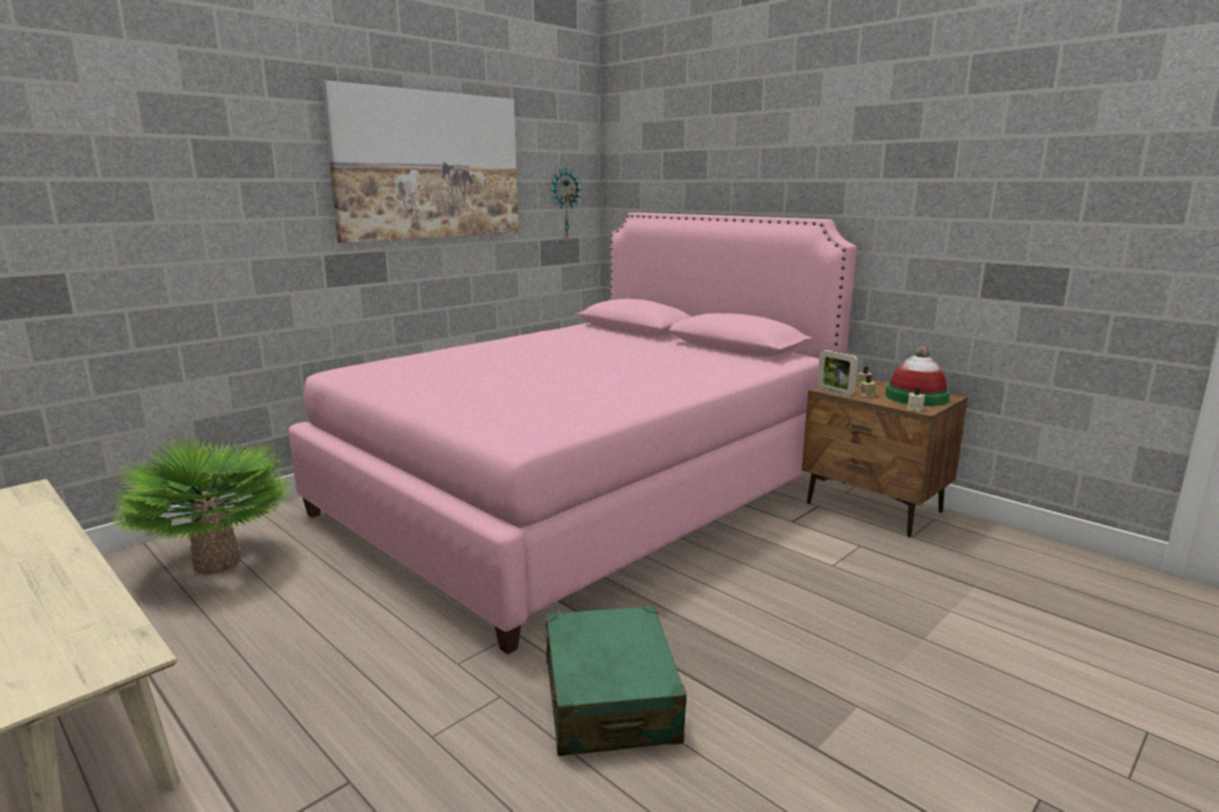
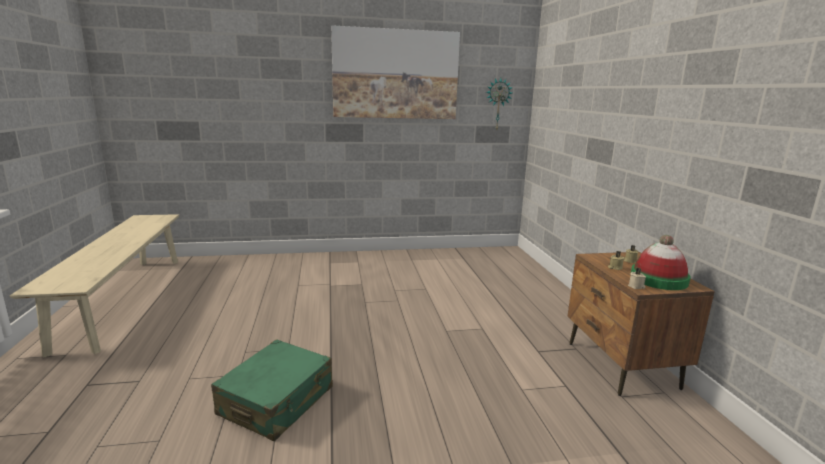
camera: 35 degrees right, 0 degrees up
potted plant [108,433,295,574] -> none
pink bed [289,212,857,655] -> none
picture frame [817,350,858,397] -> none

